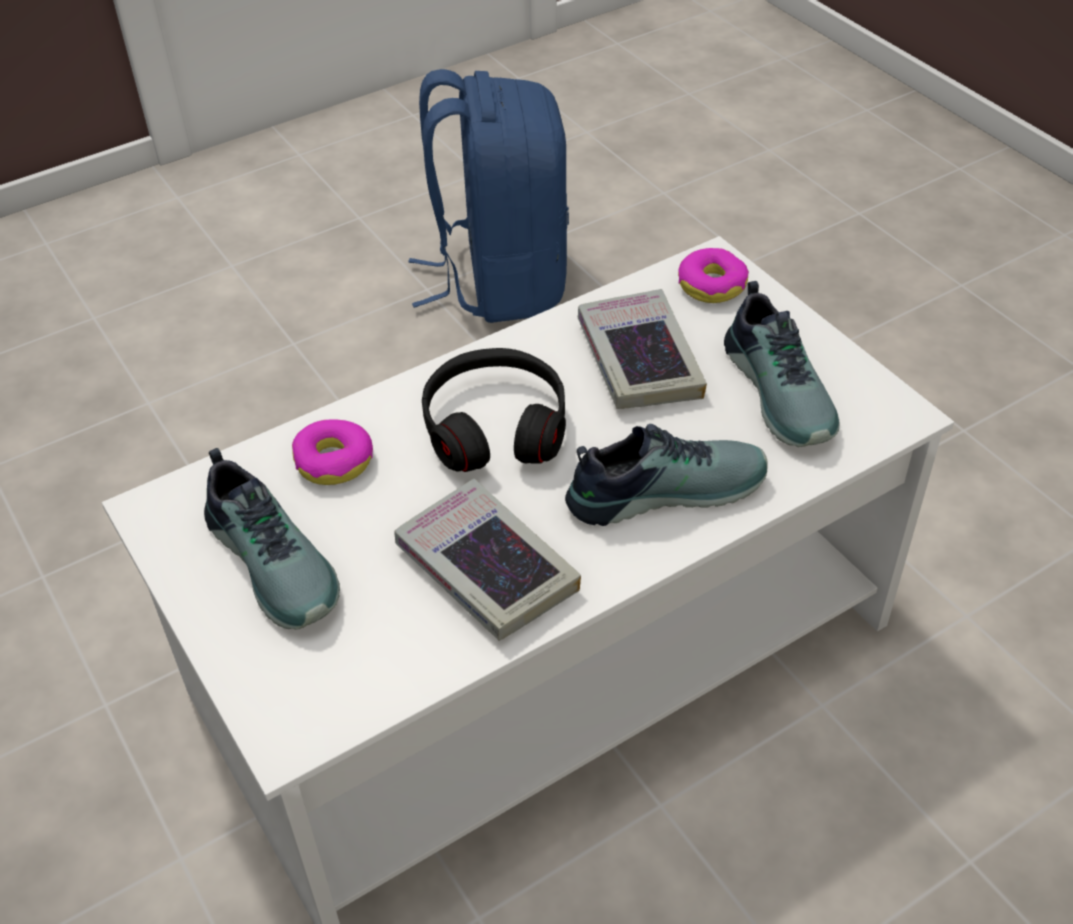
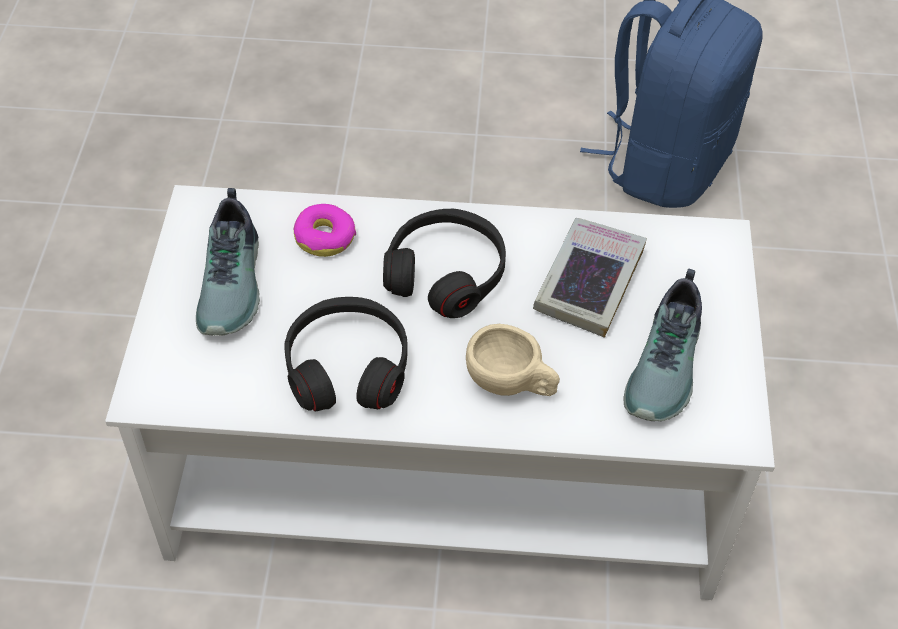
camera: 35 degrees right, 5 degrees up
book [394,479,581,641] -> black headphones [284,297,408,412]
shoe [565,424,768,526] -> beige cup [466,324,560,396]
donut [678,248,749,303] -> none

